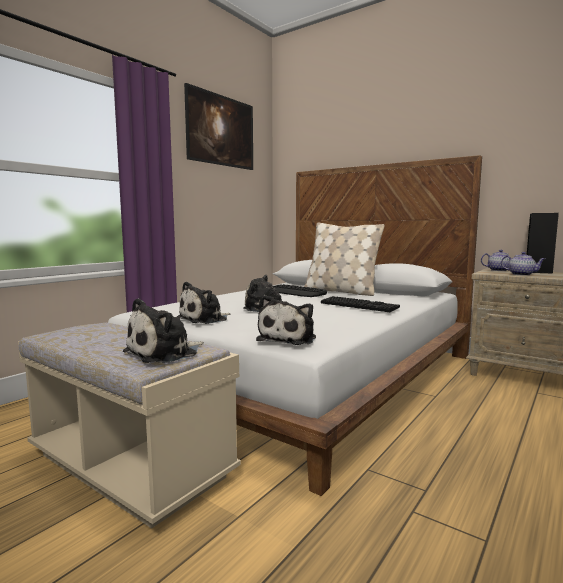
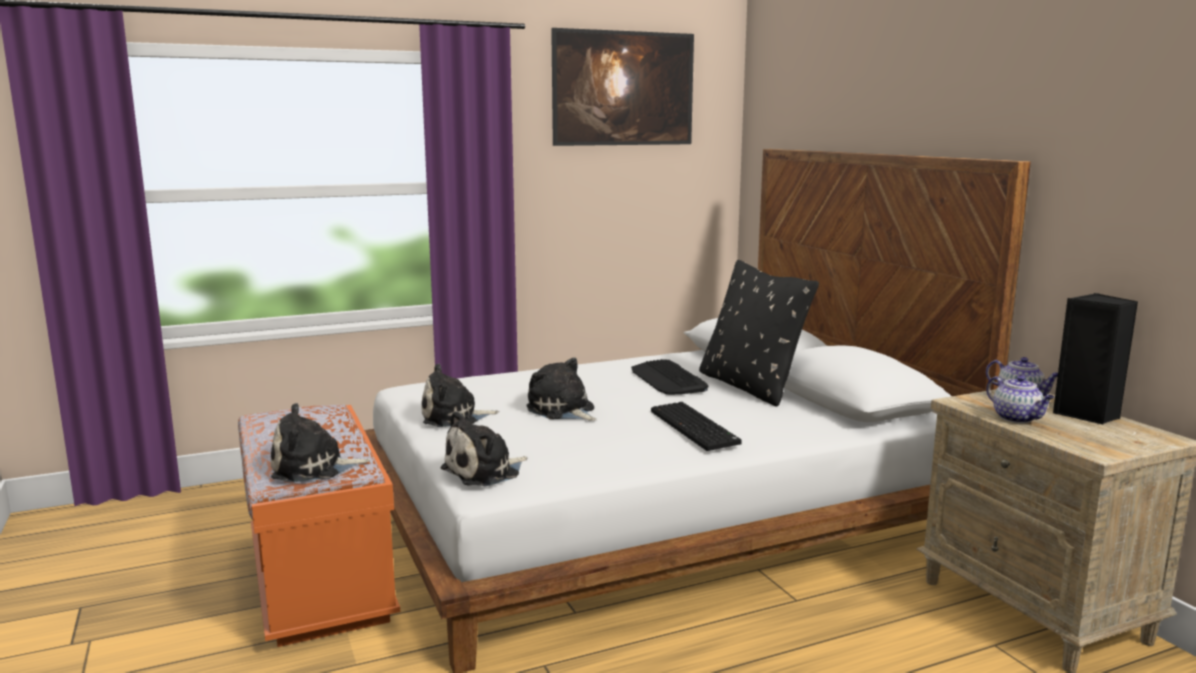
camera: 30 degrees right, 5 degrees up
beige bench [18,323,241,529] -> orange bench [238,405,400,647]
beige pillow [304,223,384,296] -> black pillow [699,260,819,407]

